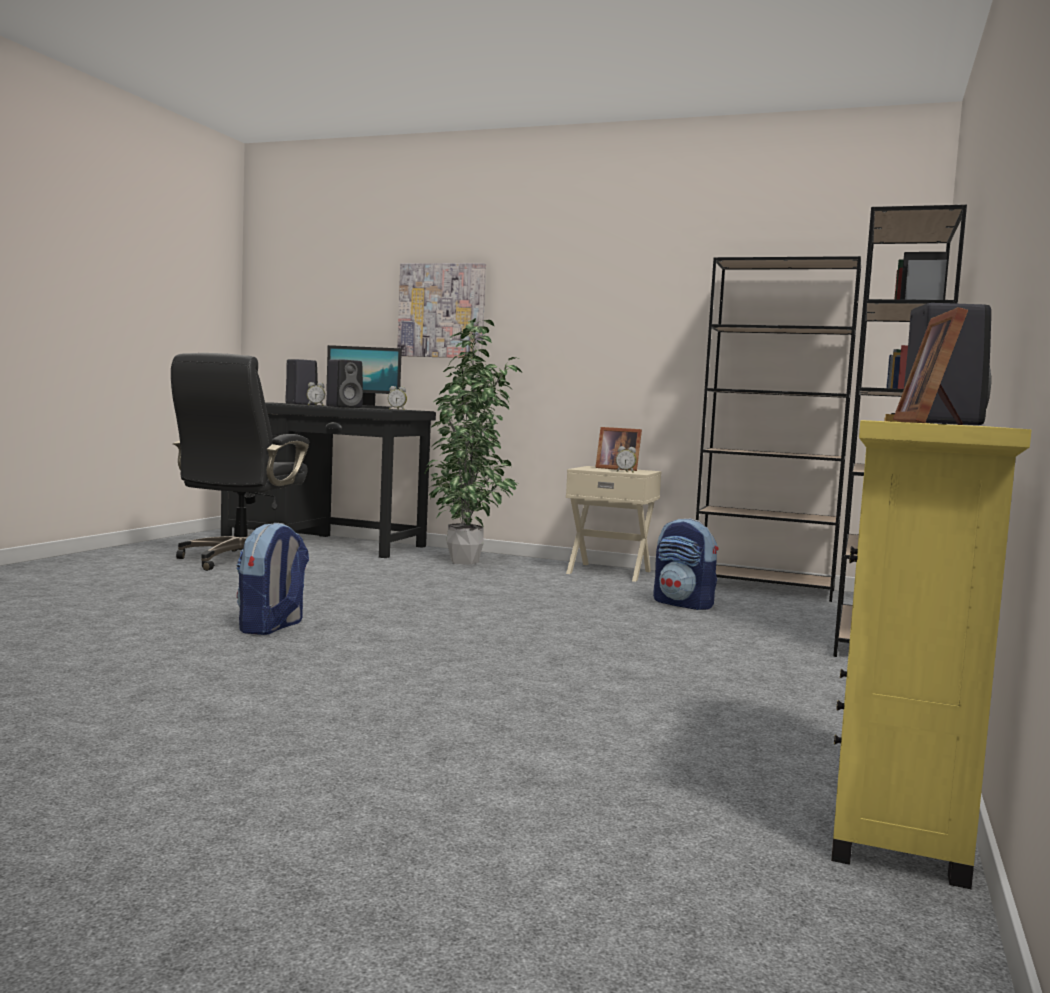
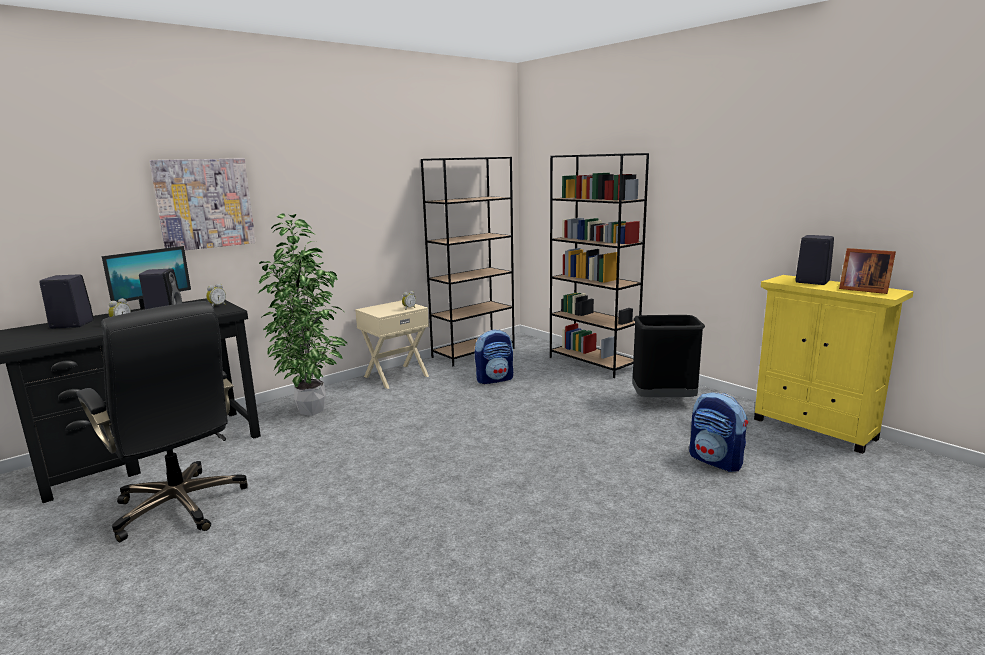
camera: 60 degrees left, 10 degrees up
backpack [236,523,309,635] -> backpack moved to [689,392,748,472]
picture frame [596,427,642,471] -> none
none -> black trash can [632,315,705,397]

